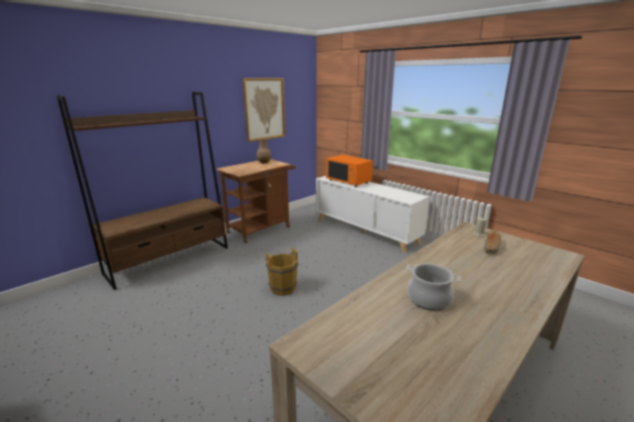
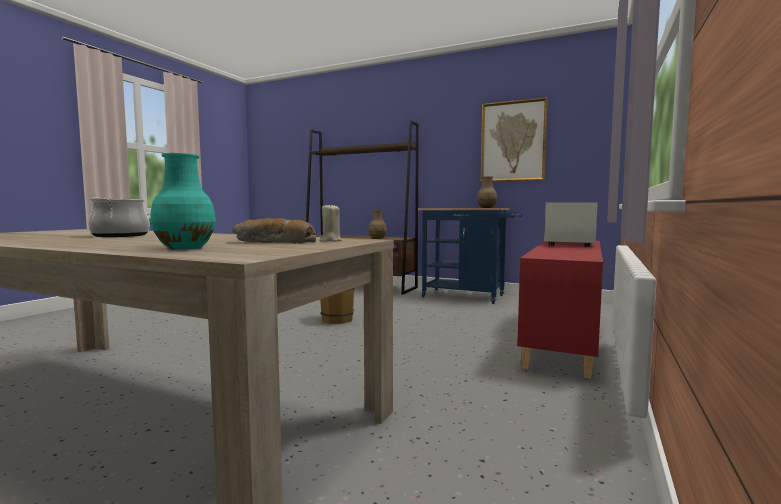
camera: 70 degrees right, 15 degrees down
brown cart [217,159,296,243] -> blue cart [418,208,522,304]
white cabinet [316,176,430,253] -> red cabinet [517,241,603,379]
orange microwave [326,155,373,187] -> white microwave [544,202,598,247]
none -> turquoise vase [150,153,216,250]
none -> brown vase [368,210,387,239]

